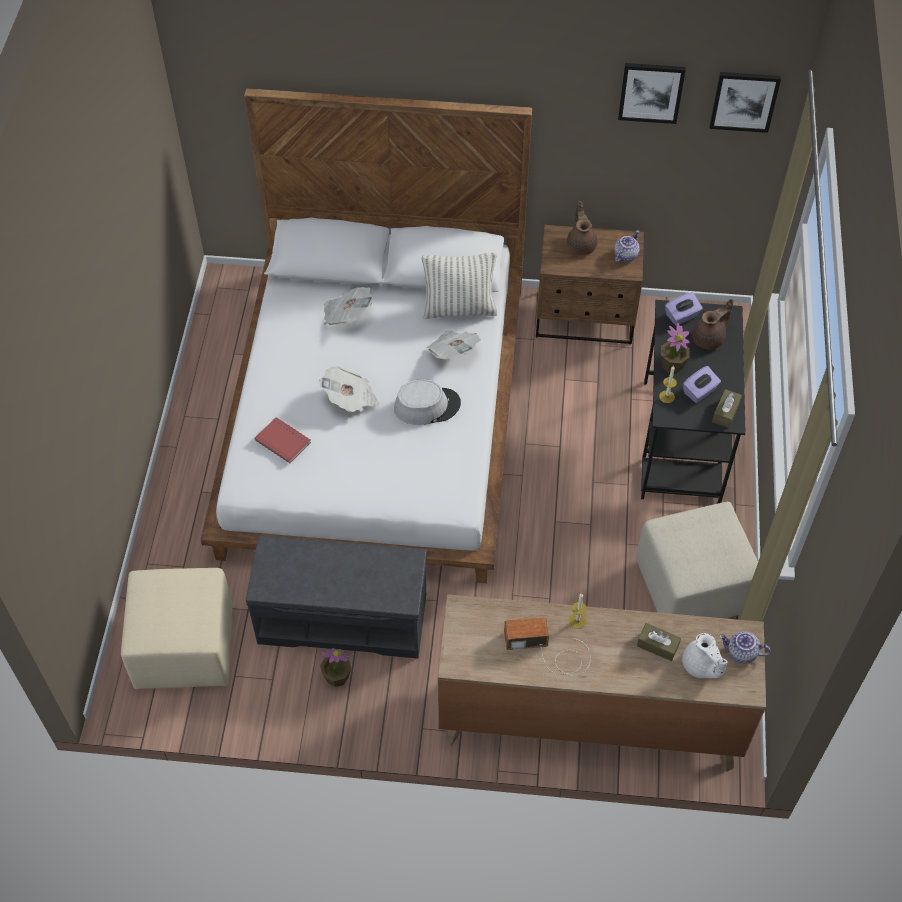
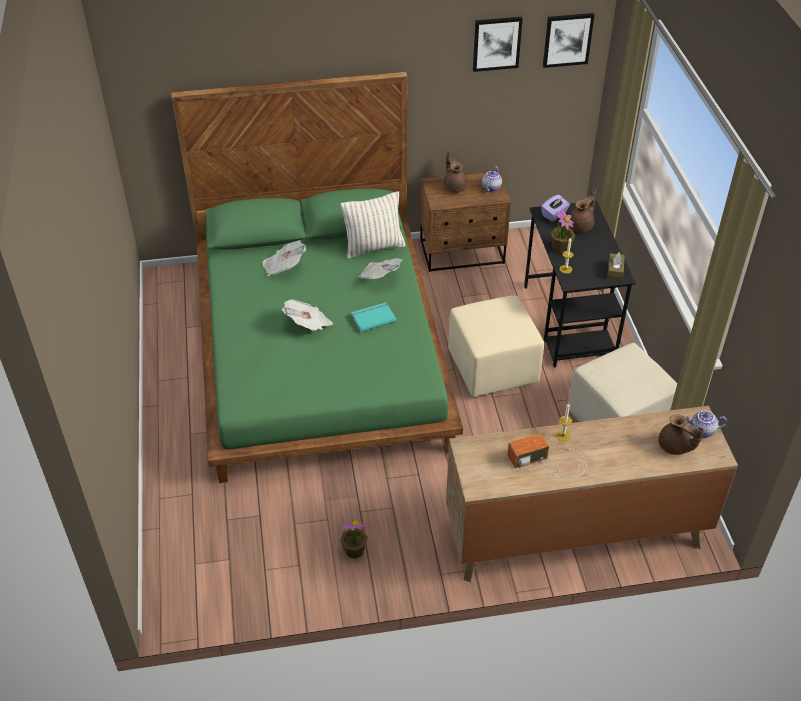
camera: 15 degrees left, 10 degrees down
beige ottoman [121,568,233,689] -> beige ottoman moved to [448,295,544,397]
white bed [201,88,532,583] -> green bed [171,72,463,483]
grey bench [246,535,427,659] -> none
red book [255,417,311,463] -> none
grey hat [394,379,461,425] -> turquoise book [351,302,397,332]
brown tissue box [637,623,681,661] -> none
white teapot [682,633,728,678] -> brown teapot [658,414,704,455]
purple tissue box [683,366,721,403] -> none

